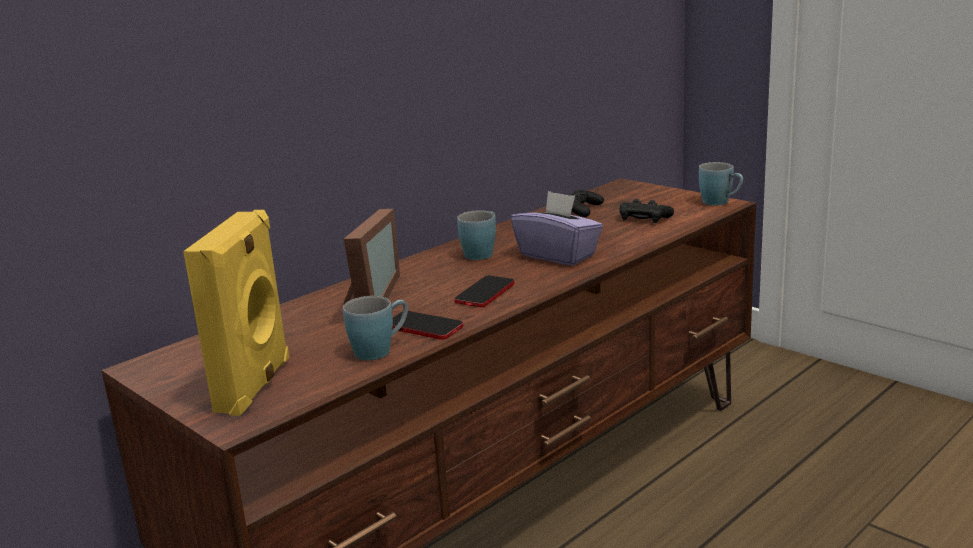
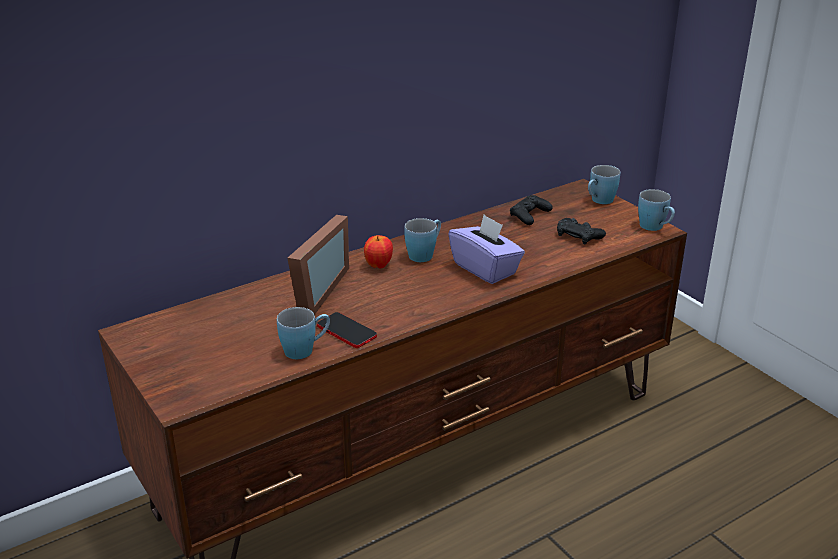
camera: 10 degrees right, 10 degrees up
yellow speaker [183,210,289,416] -> none
phone [454,275,515,307] -> none
none -> apple [364,235,393,269]
none -> blue mug [588,165,620,204]

